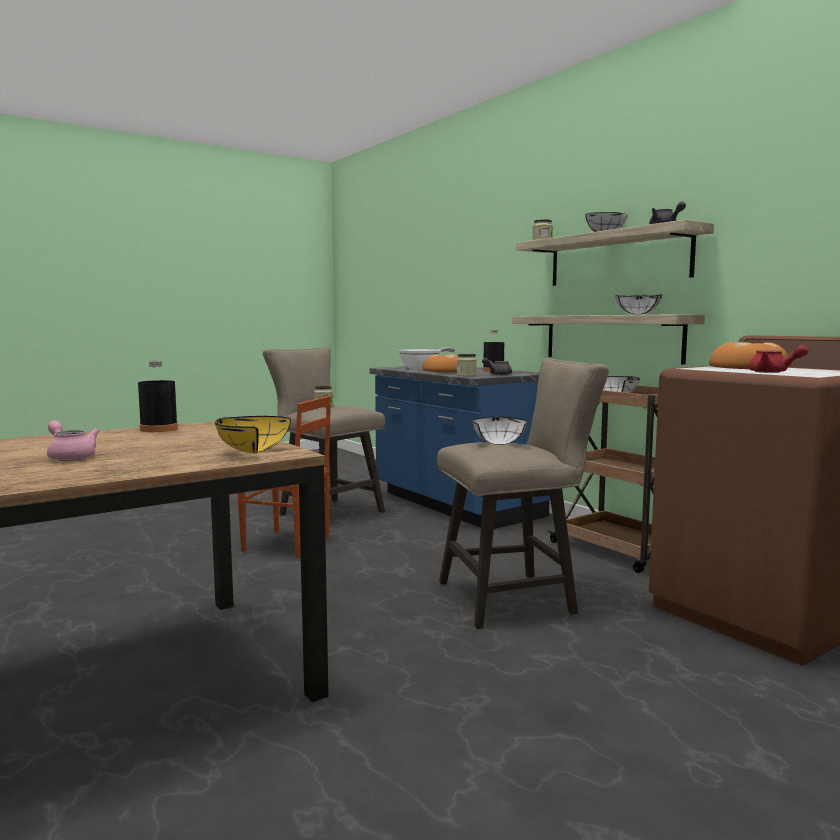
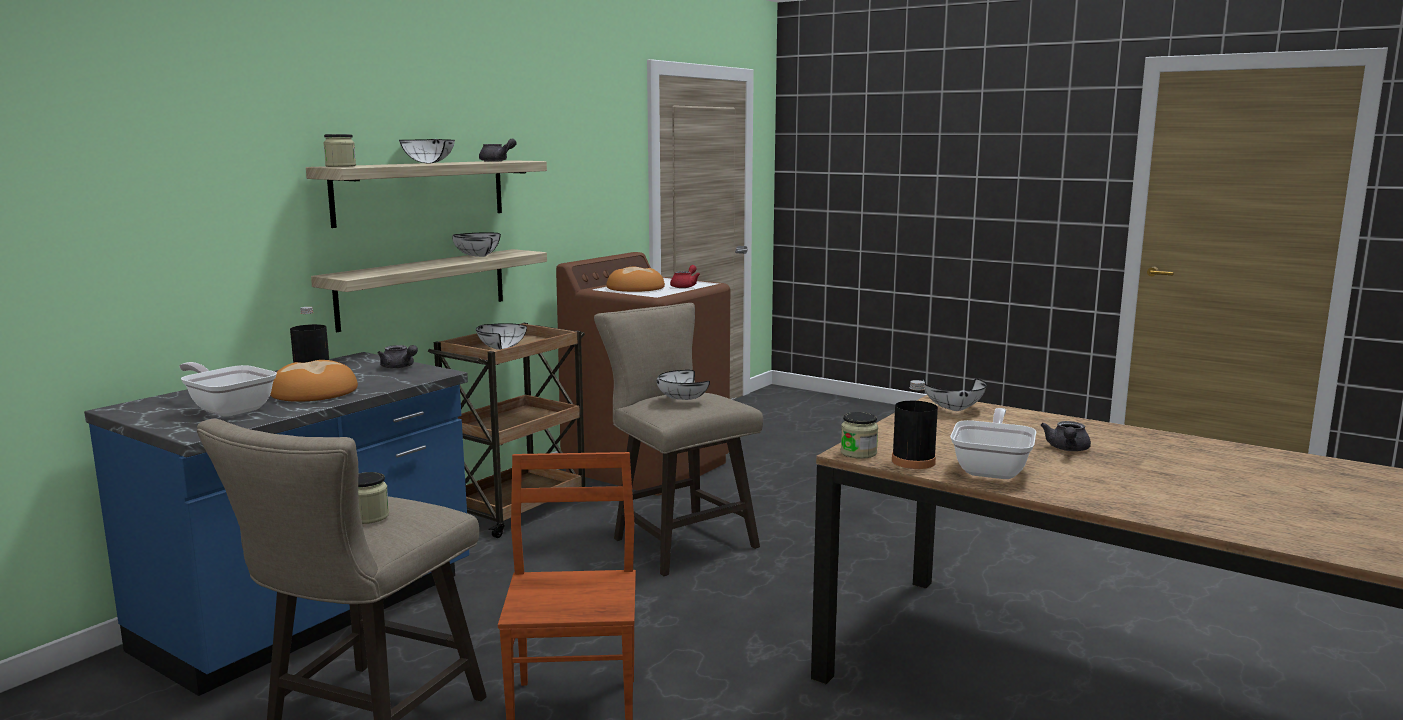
camera: 110 degrees left, 5 degrees up
pink teapot [47,420,100,461] -> grey teapot [1041,421,1091,451]
yellow bowl [215,416,291,453] -> white bowl [922,379,987,411]
jar [456,354,477,376] -> jar moved to [841,412,878,459]
none -> frying pan [950,408,1036,479]

